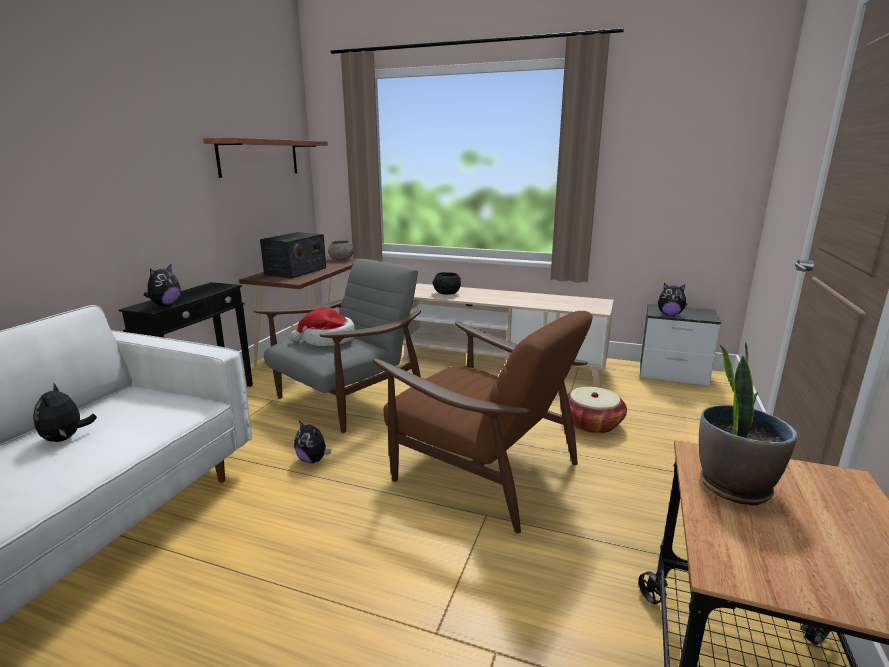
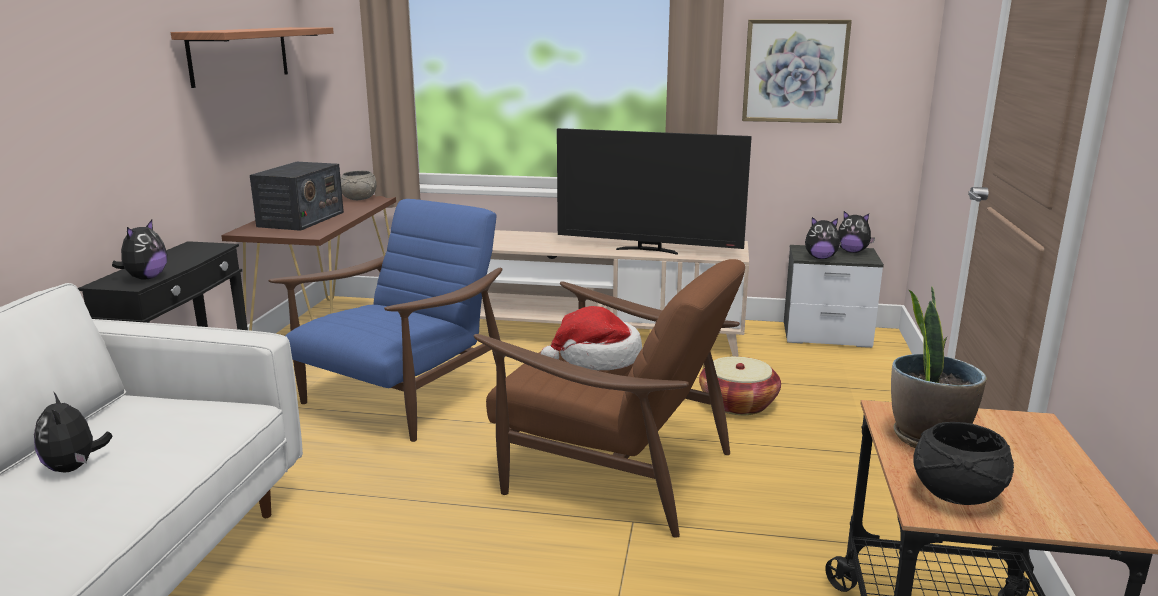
camera: 10 degrees left, 0 degrees up
grey armchair [254,259,421,433] -> blue armchair [268,199,506,442]
hat [290,307,356,346] -> hat moved to [541,306,642,371]
plush toy [294,420,331,463] -> plush toy moved to [838,211,875,253]
black bowl [432,272,461,295] -> black bowl moved to [913,422,1014,505]
none -> television [557,128,752,255]
none -> picture [742,20,852,123]

